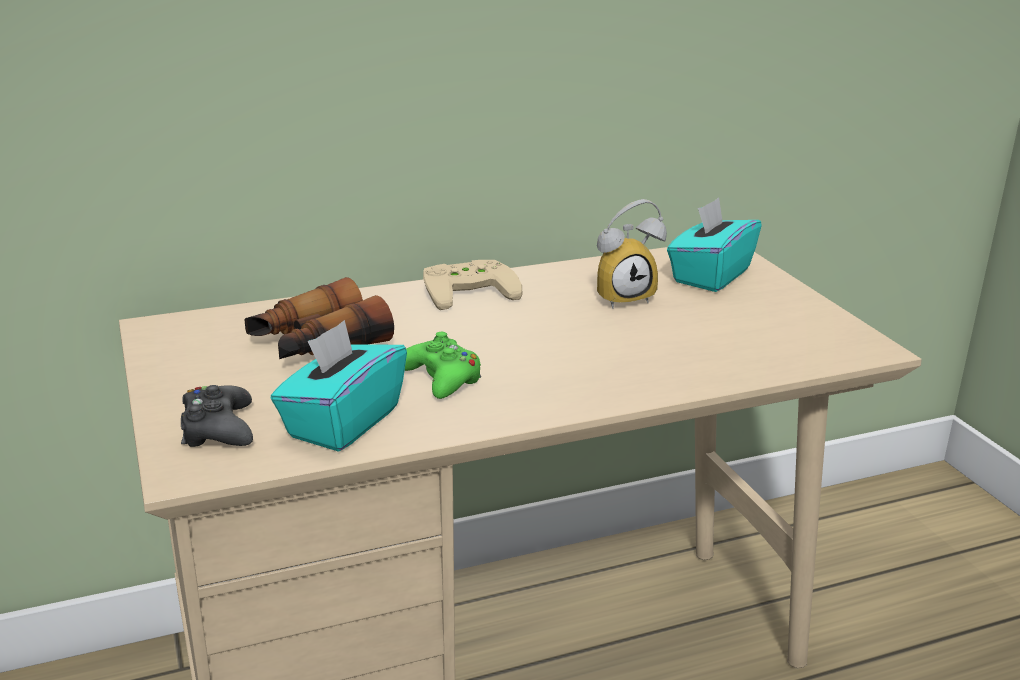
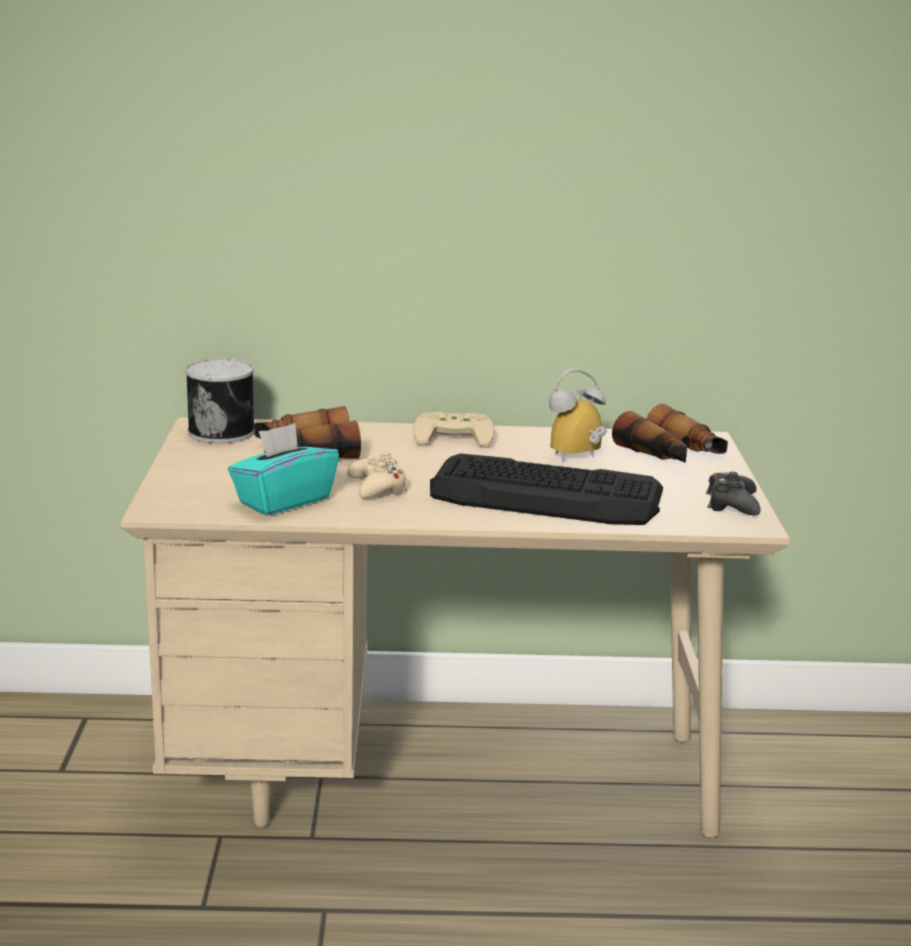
camera: 20 degrees right, 5 degrees down
black game controller [181,385,253,447] -> black game controller moved to [706,472,761,516]
green game controller [405,332,481,399] -> beige game controller [347,452,407,498]
alarm clock [597,199,667,309] -> alarm clock turned 150 degrees clockwise [549,368,607,463]
turquoise tissue box [667,197,762,292] -> binoculars [612,404,728,463]
none -> can [185,358,254,443]
none -> keyboard [430,453,663,525]

